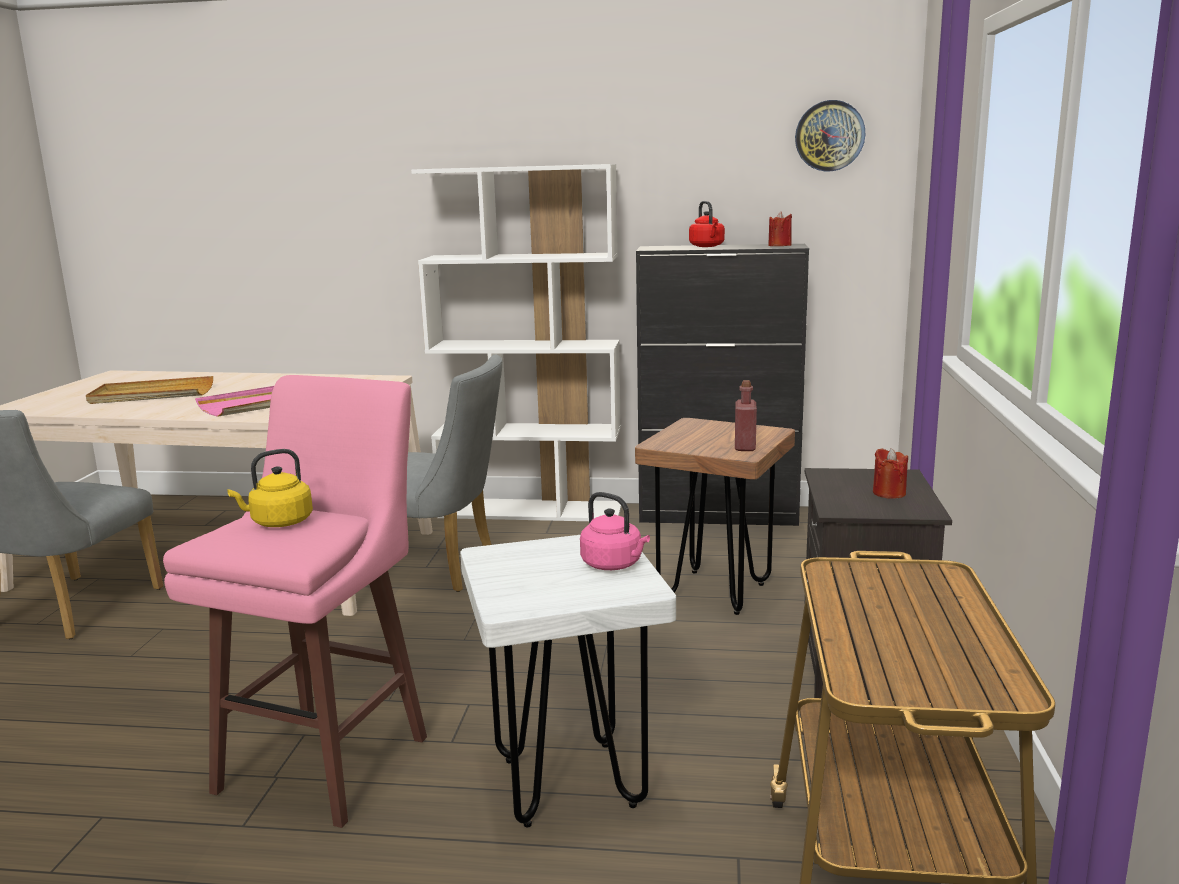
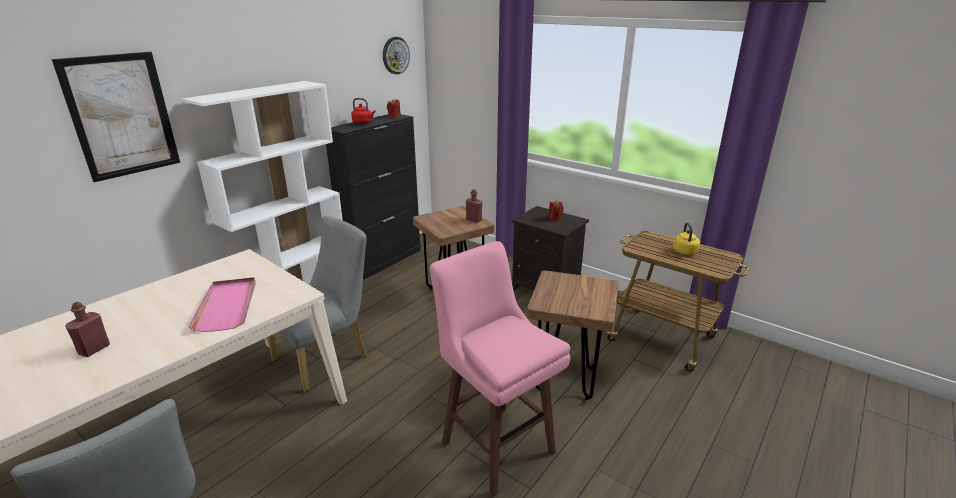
camera: 60 degrees left, 10 degrees up
beige tray [86,376,213,404] -> red bottle [65,302,110,357]
yellow kettle [227,449,313,527] -> yellow kettle moved to [673,222,700,255]
white stool [460,535,676,827] -> brown stool [527,270,619,400]
pink kettle [580,492,650,570] -> none
none -> picture [51,52,180,182]

